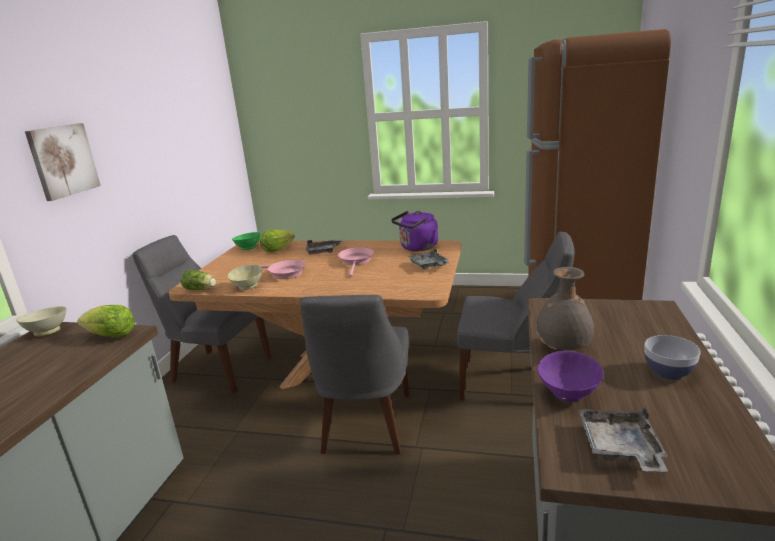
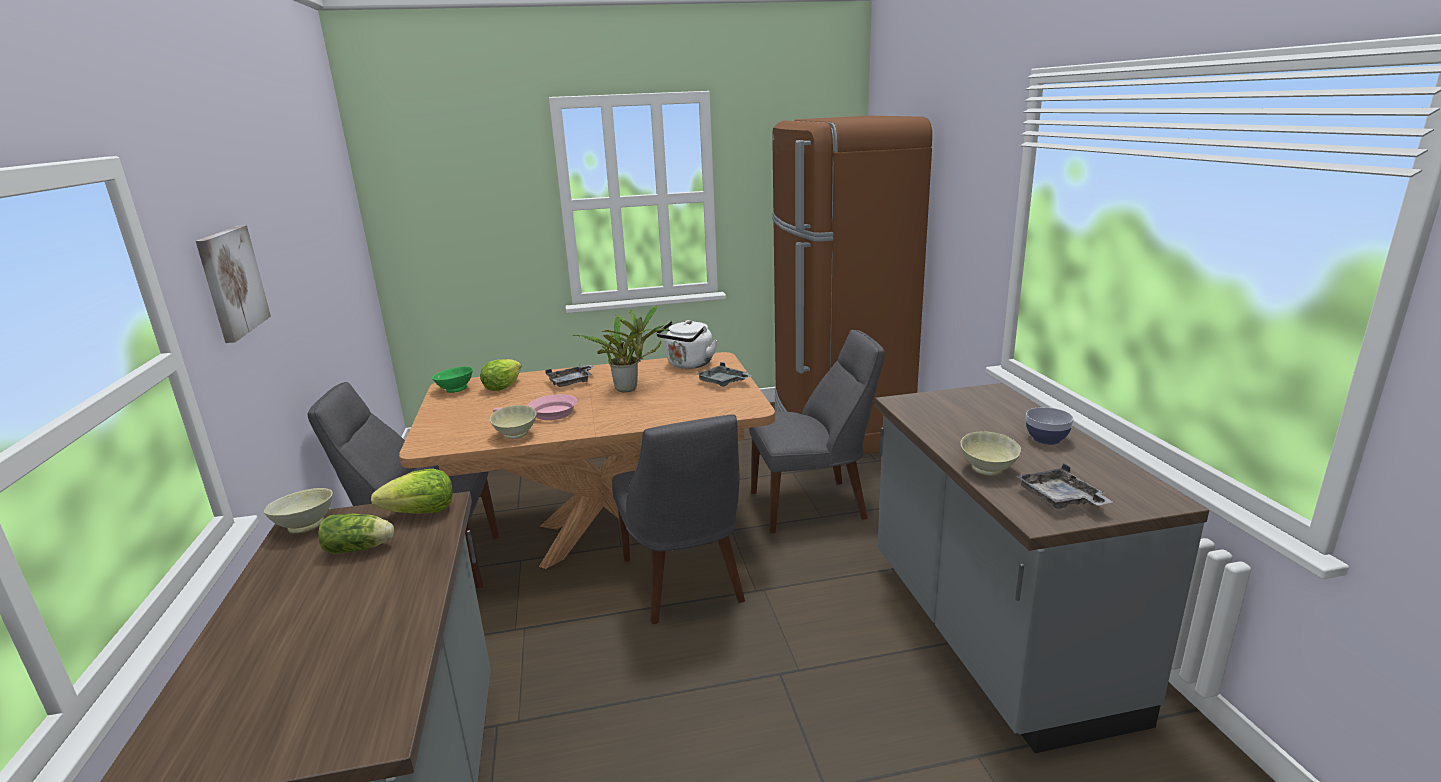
camera: 25 degrees left, 0 degrees up
lettuce [180,270,216,290] -> lettuce moved to [318,514,394,553]
pink frying pan [338,247,374,277] -> potted plant [572,305,670,392]
purple kettle [391,211,438,251] -> white kettle [656,320,718,369]
grey vase [536,267,594,350] -> none
purple bowl [537,351,604,402] -> beige bowl [960,432,1021,476]

